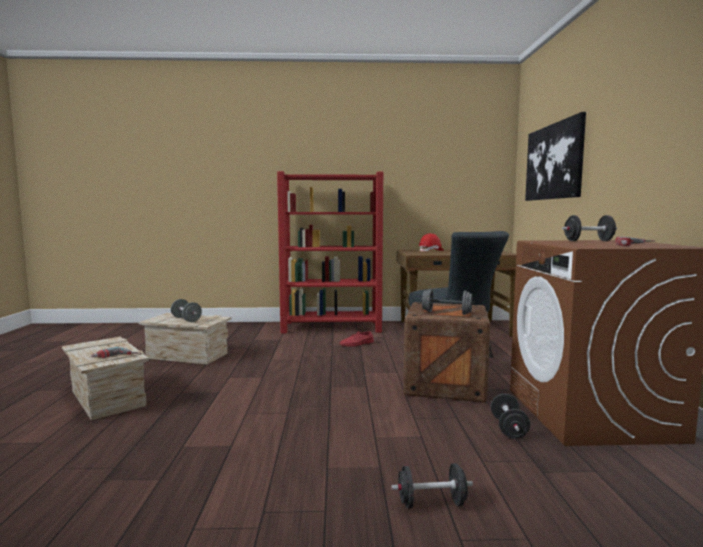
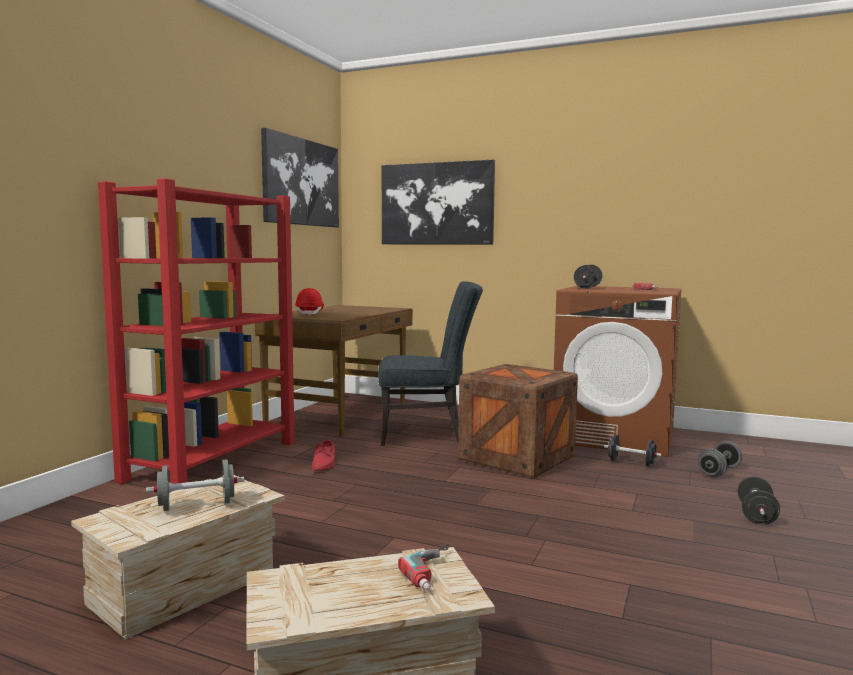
camera: 65 degrees left, 0 degrees up
grey dumbbell [421,288,474,315] -> grey dumbbell moved to [698,441,742,477]
none -> picture [261,128,339,227]

